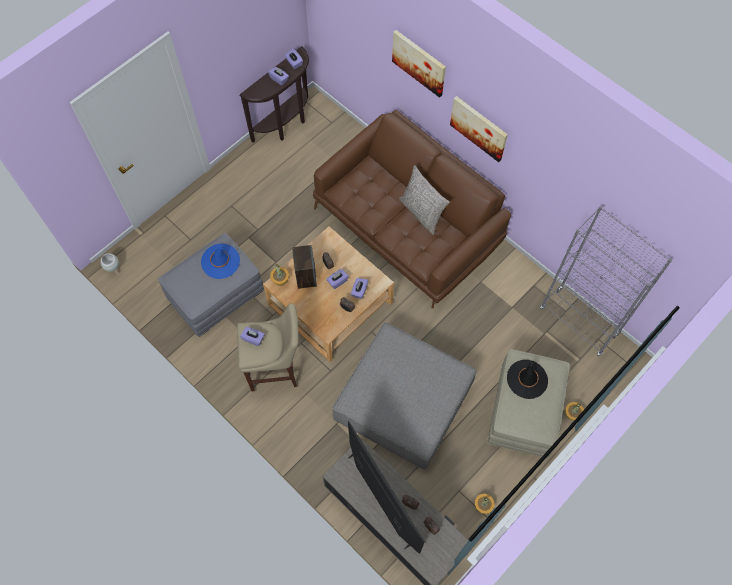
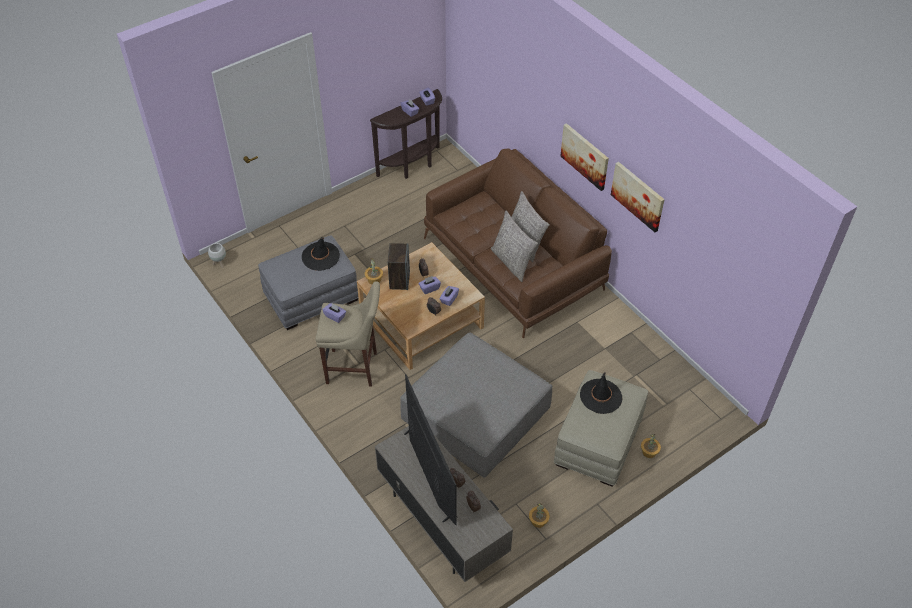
camera: 10 degrees right, 15 degrees down
blue hat [201,244,240,279] -> black hat [302,237,340,271]
picture [392,30,446,98] -> picture moved to [611,162,665,232]
grey bookcase [540,206,672,356] -> none
none -> grey pillow [491,211,538,282]

